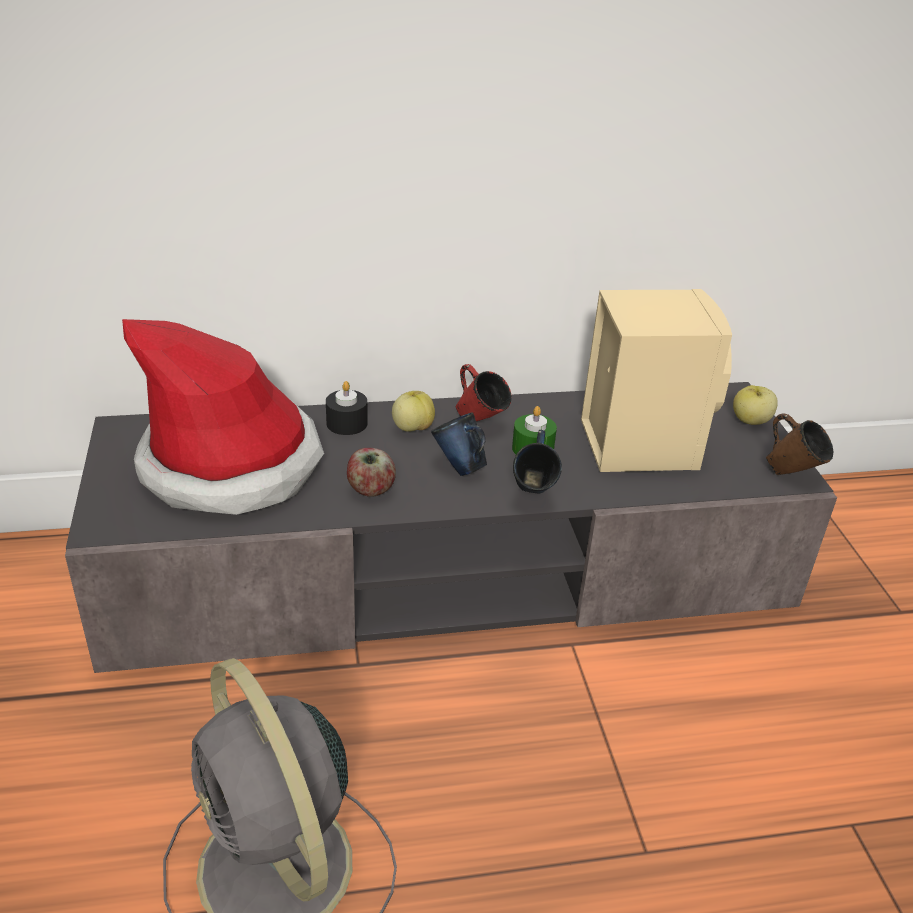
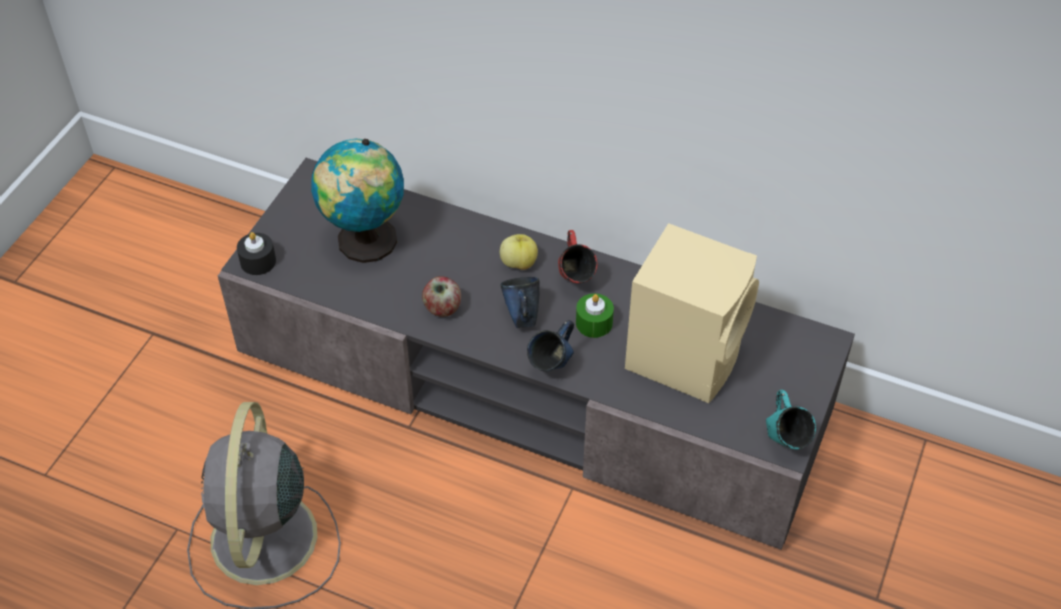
camera: 35 degrees right, 15 degrees up
hat [122,319,324,515] -> globe [311,138,404,263]
black candle [326,381,368,435] -> black candle moved to [237,232,276,275]
apple [733,385,778,425] -> none
brown mug [766,414,833,475] -> turquoise mug [766,390,816,449]

